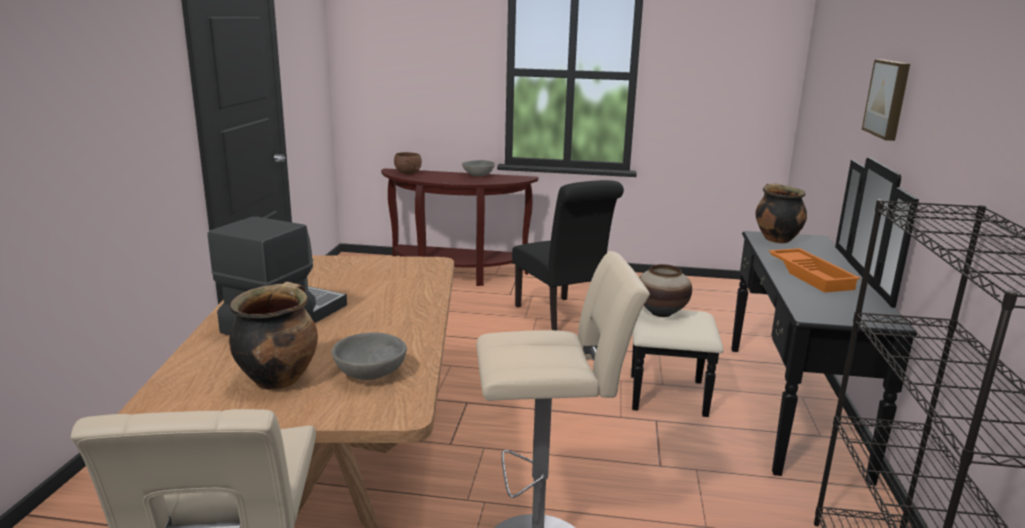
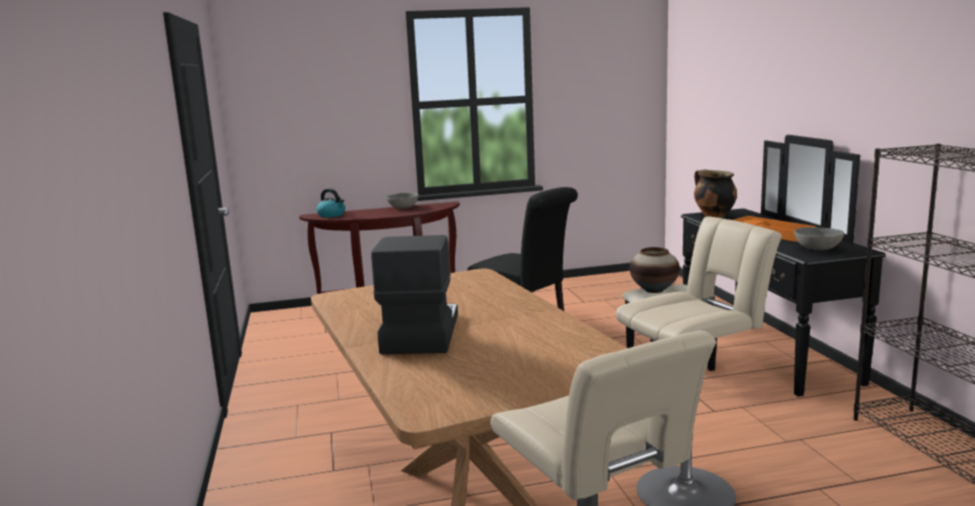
camera: 20 degrees left, 5 degrees down
cooking pot [229,282,318,390] -> none
grey bowl [332,332,407,380] -> grey bowl moved to [794,227,844,250]
brown bowl [394,152,422,174] -> kettle [316,188,345,217]
picture [862,59,910,141] -> none

